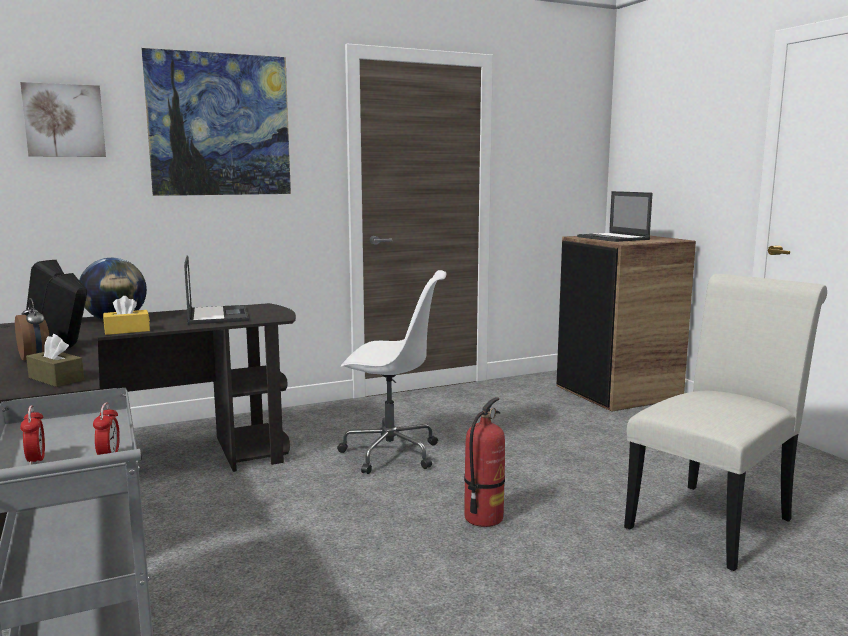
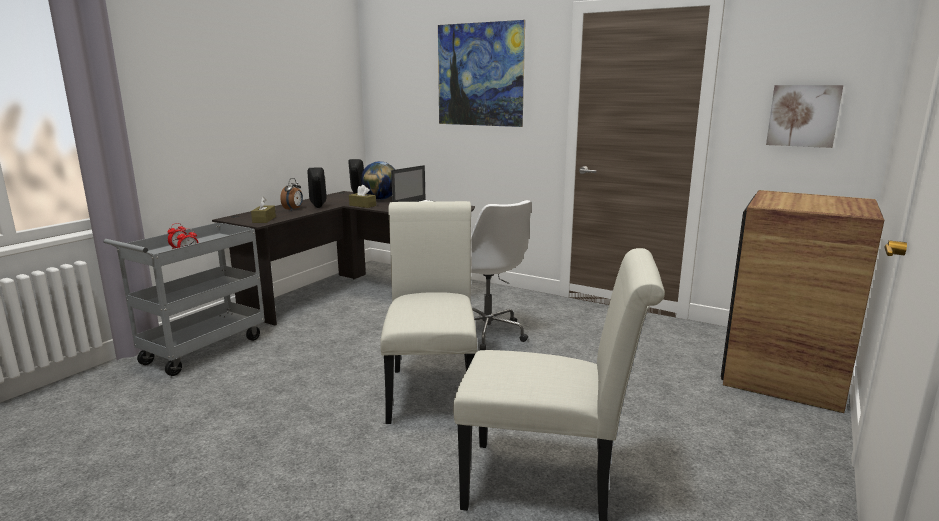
camera: 55 degrees right, 5 degrees up
picture [20,82,106,157] -> picture moved to [766,85,843,148]
yellow tissue box [103,296,150,335] -> brown tissue box [349,185,376,208]
fire extinguisher [464,397,505,527] -> white chair [380,201,477,424]
laptop [577,191,652,242] -> none

